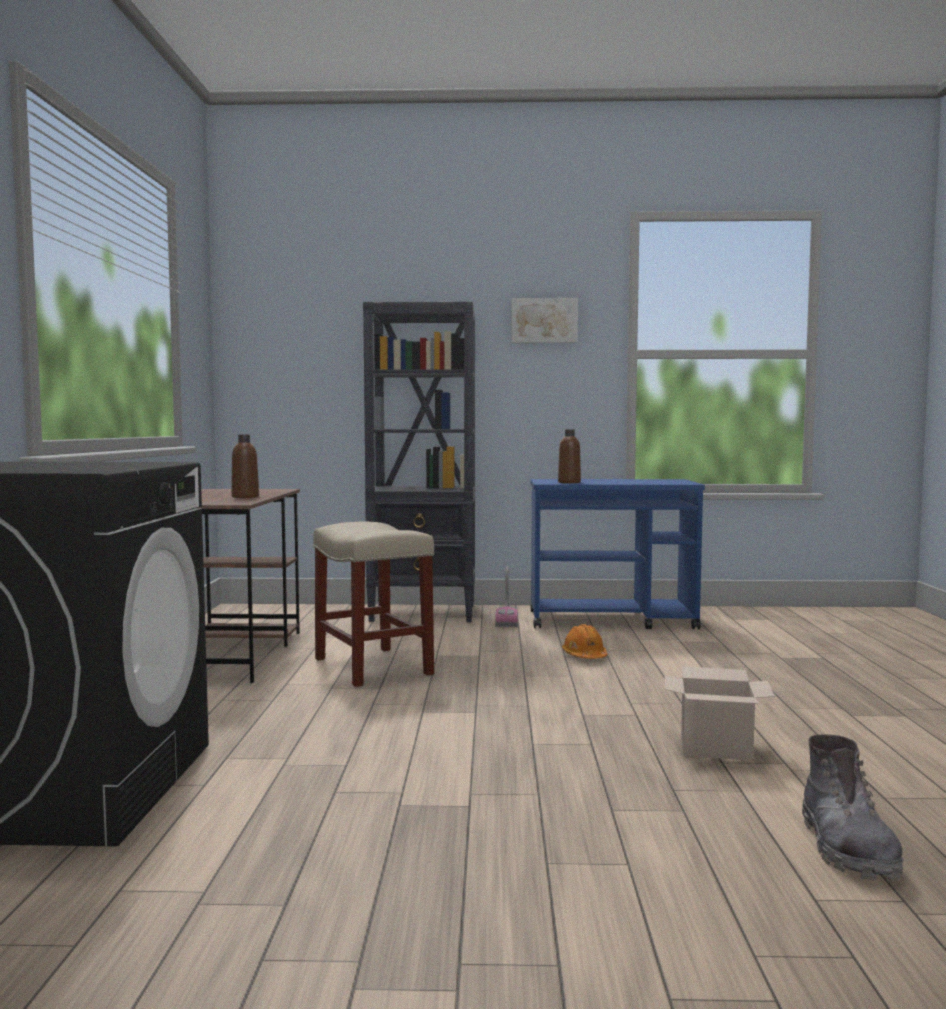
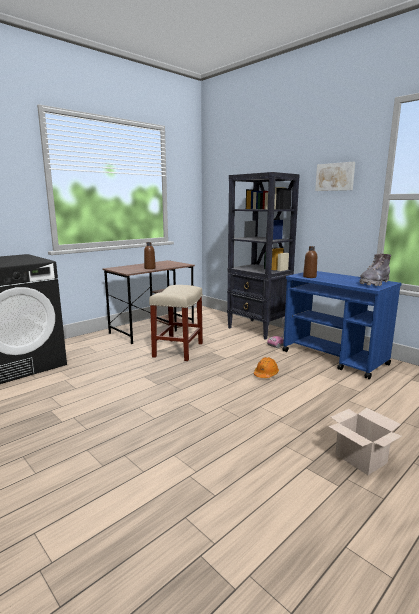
camera: 45 degrees right, 10 degrees up
cardboard box [664,666,775,761] -> cardboard box moved to [329,408,402,475]
grey boot [802,734,903,882] -> grey boot moved to [360,254,391,286]

